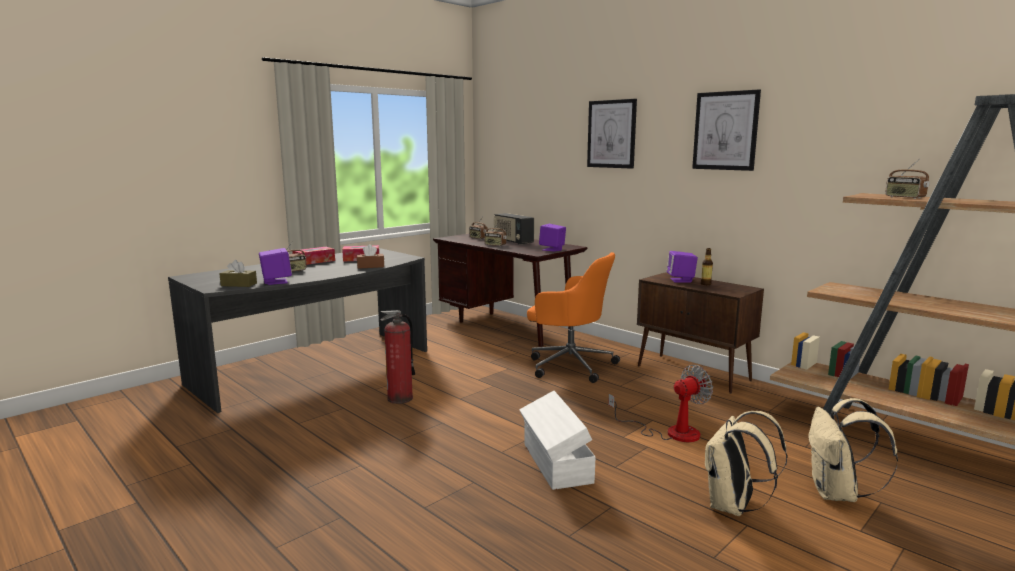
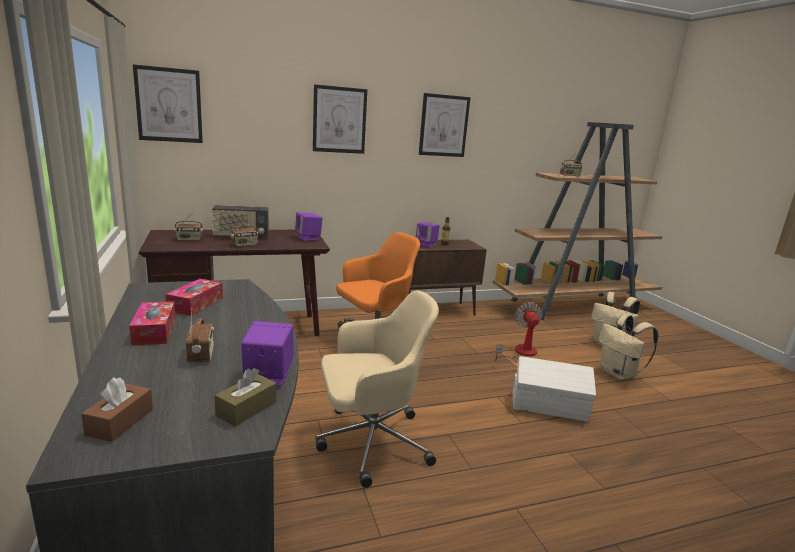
camera: 65 degrees left, 5 degrees up
brown tissue box [357,244,384,269] -> brown tissue box moved to [81,377,153,442]
fire extinguisher [380,310,415,404] -> beige office chair [315,290,439,488]
none -> picture [133,64,203,143]

